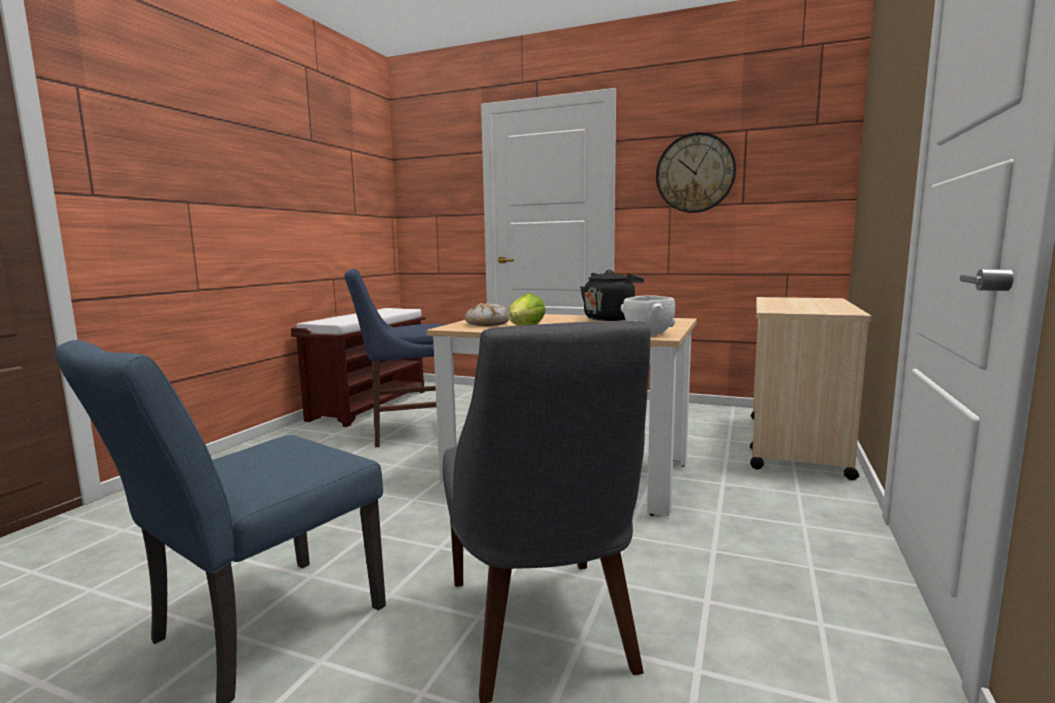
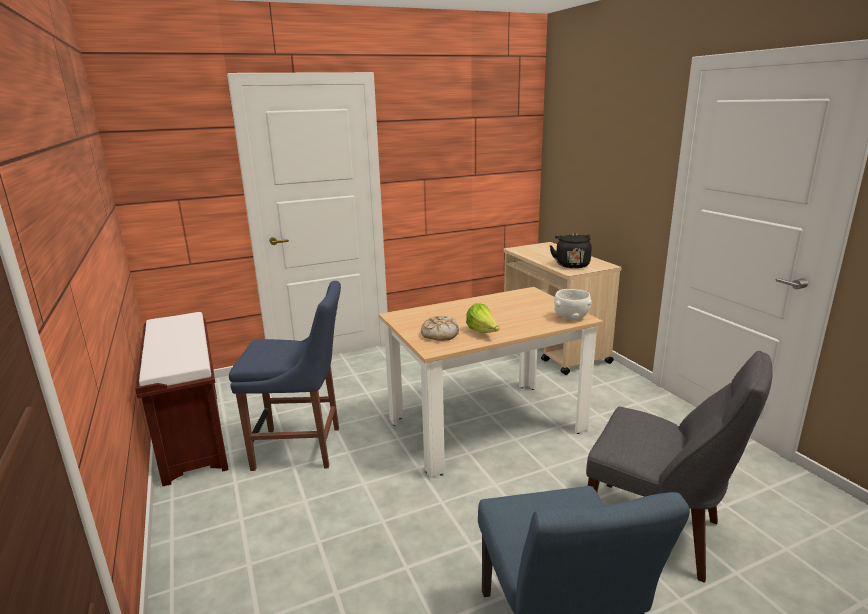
camera: 45 degrees left, 10 degrees up
blue chair [344,269,454,447] -> blue chair turned 120 degrees counterclockwise [229,281,341,471]
black kettle [580,270,644,321] -> black kettle moved to [550,233,592,269]
wall clock [656,132,736,213] -> none

